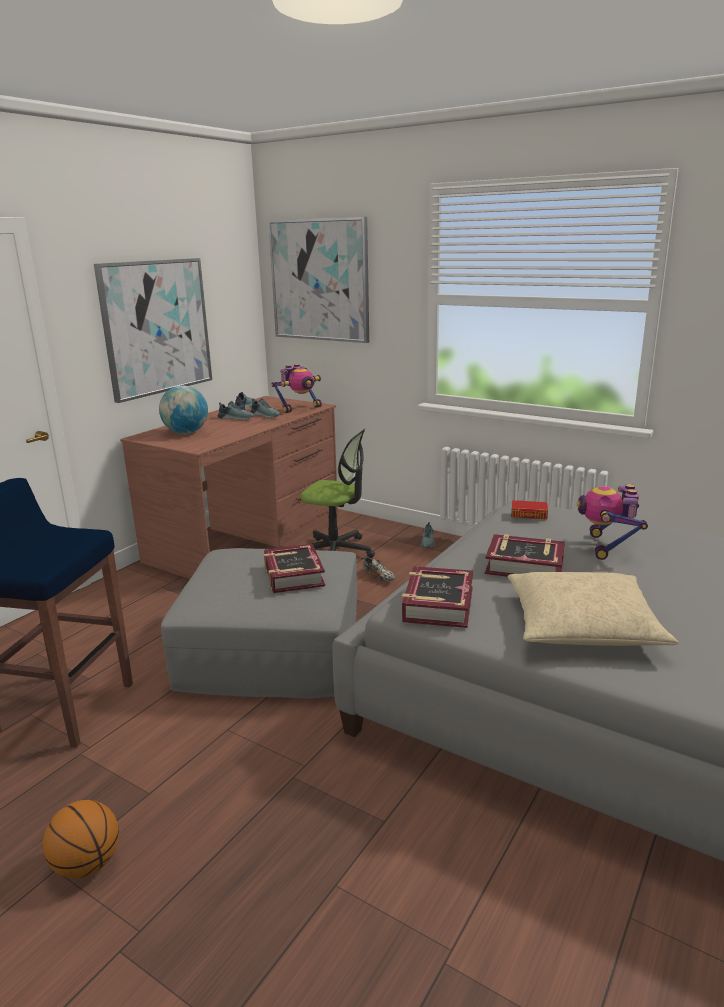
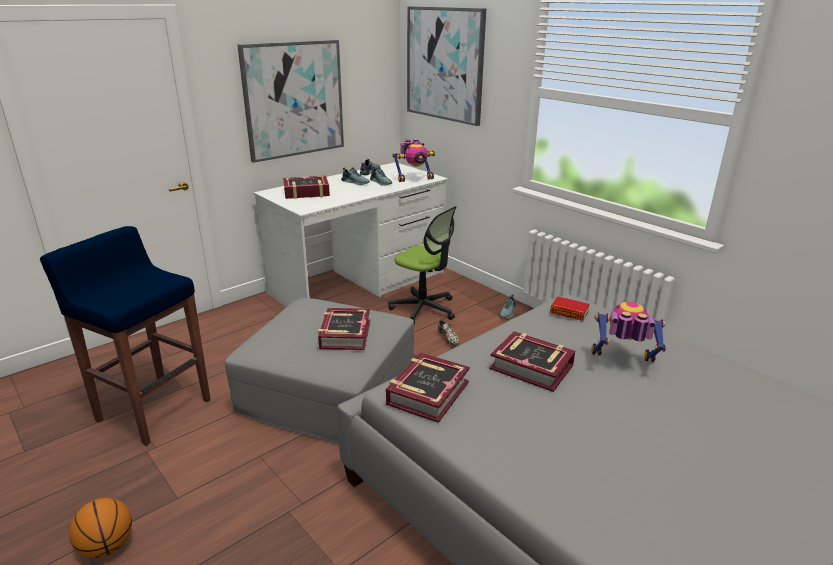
camera: 15 degrees right, 5 degrees up
brown desk [120,396,338,579] -> white desk [254,162,448,307]
globe [159,386,208,434] -> book [283,176,330,199]
beige pillow [508,572,679,646] -> none
toy robot [577,484,648,560] -> toy robot turned 75 degrees clockwise [591,302,666,362]

